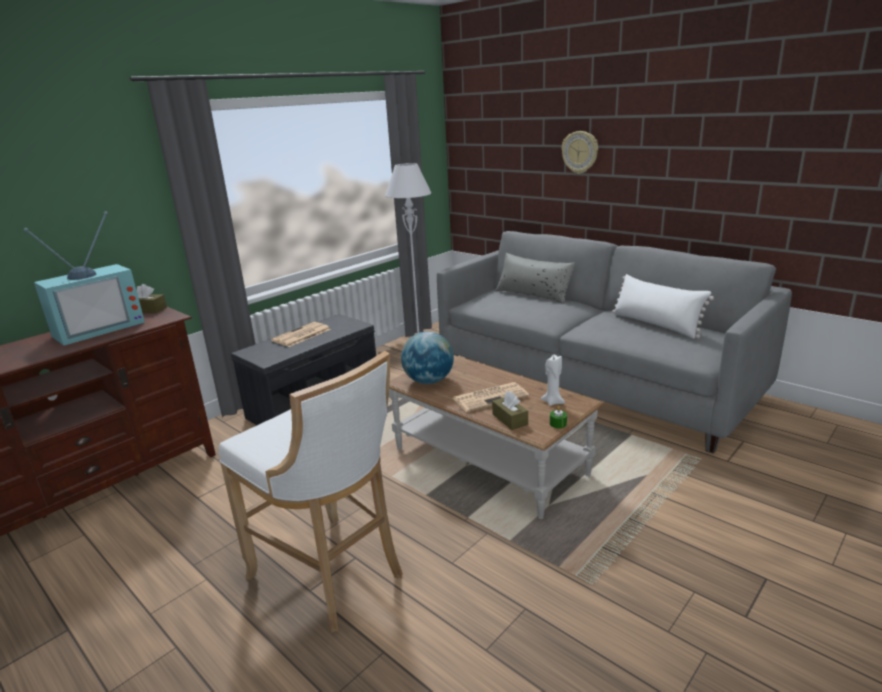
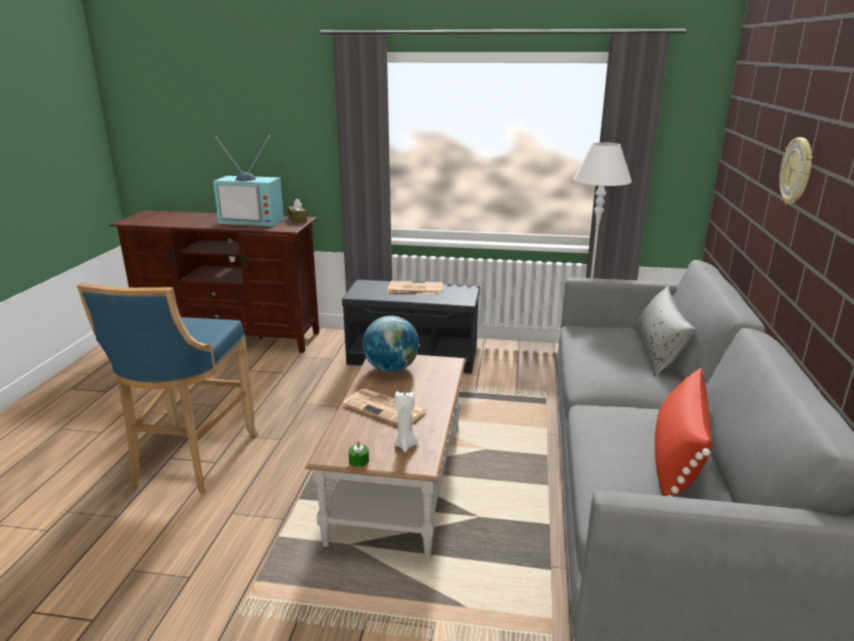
camera: 55 degrees right, 0 degrees up
white stool [219,351,403,632] -> blue stool [77,283,258,494]
brown tissue box [492,391,528,430] -> none
white pillow [612,274,714,339] -> red pillow [655,368,712,497]

